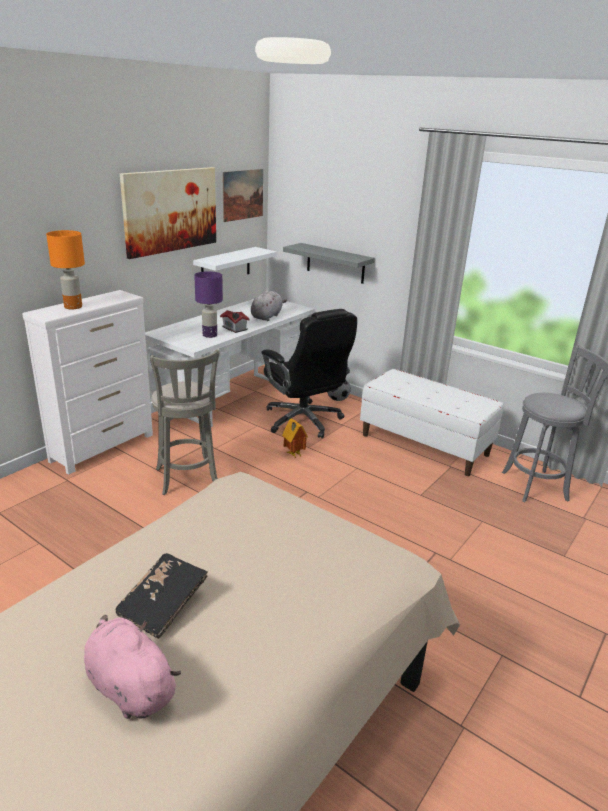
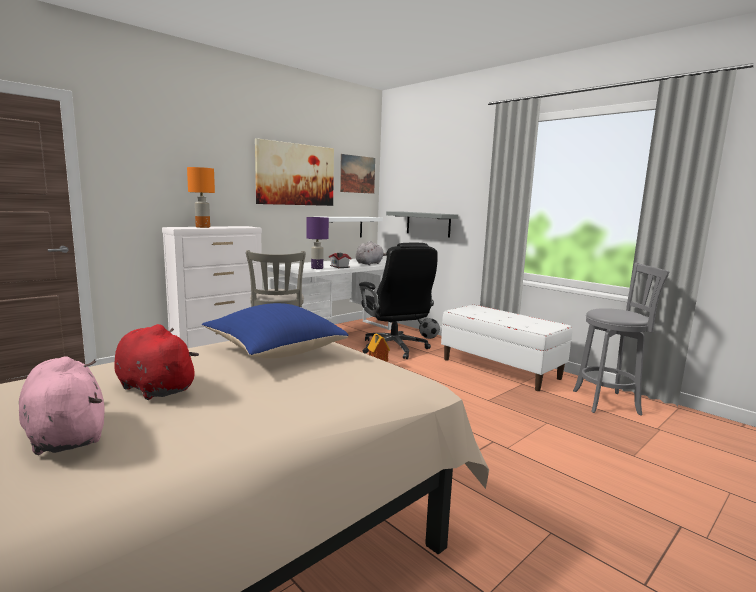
camera: 10 degrees right, 15 degrees down
black book [115,553,207,639] -> red plush toy [114,324,199,400]
none -> blue pillow [202,303,348,359]

